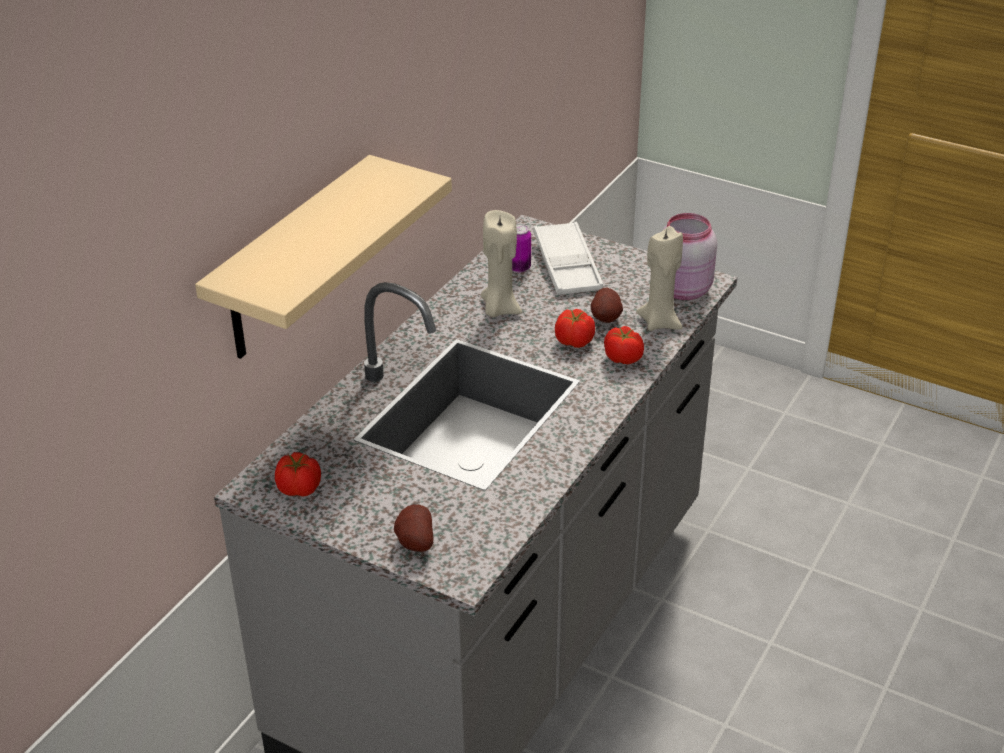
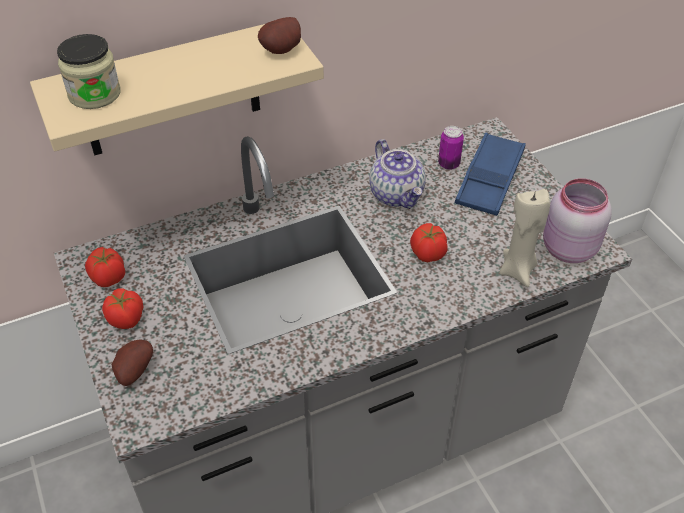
camera: 35 degrees right, 10 degrees up
beige candle [481,210,522,317] -> teapot [369,139,426,209]
white tray [534,222,603,295] -> blue tray [455,133,526,216]
potato [591,288,623,323] -> potato moved to [258,17,301,54]
tomato [604,326,644,364] -> tomato moved to [102,288,143,329]
none -> jar [57,34,121,109]

